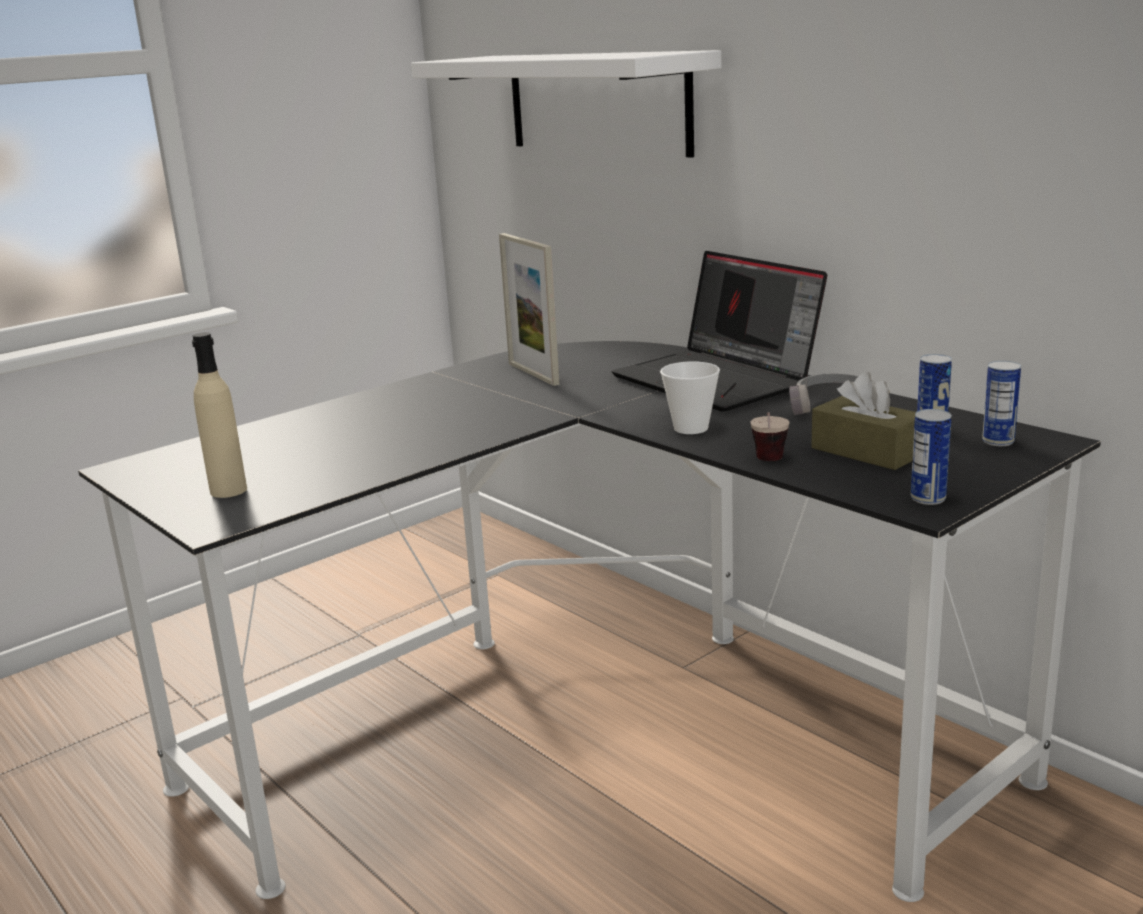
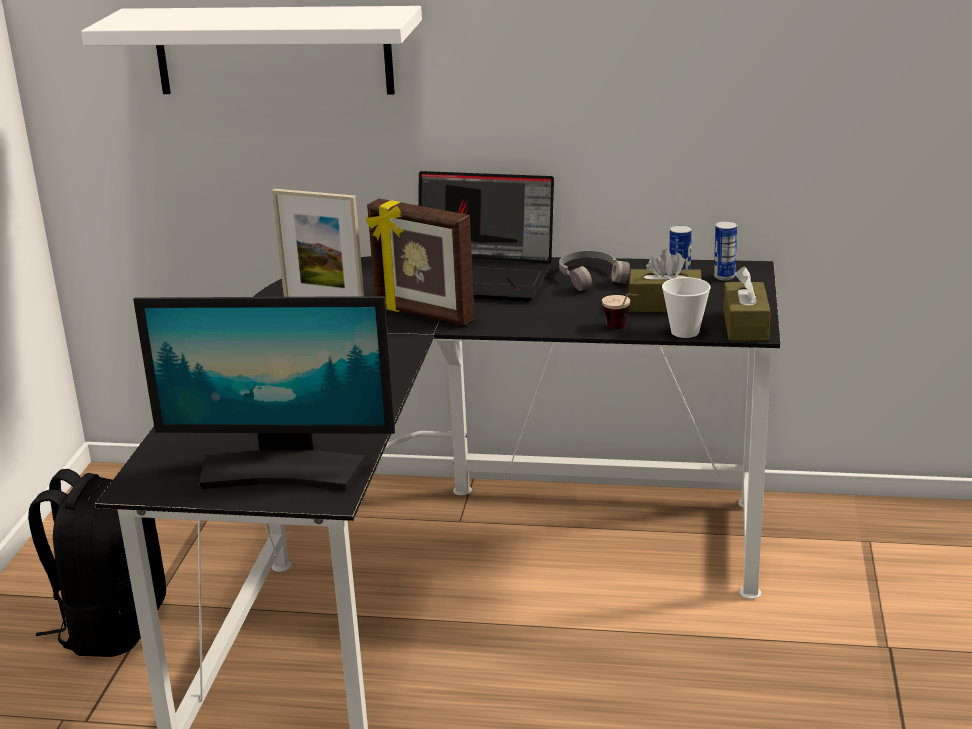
camera: 40 degrees left, 5 degrees up
beige bottle [192,332,247,498] -> monitor [133,296,395,491]
cup [660,361,720,434] -> cup moved to [662,277,711,338]
can [911,409,952,505] -> brown tissue box [723,266,771,341]
none -> black backpack [28,469,166,657]
none -> picture frame [366,199,475,325]

